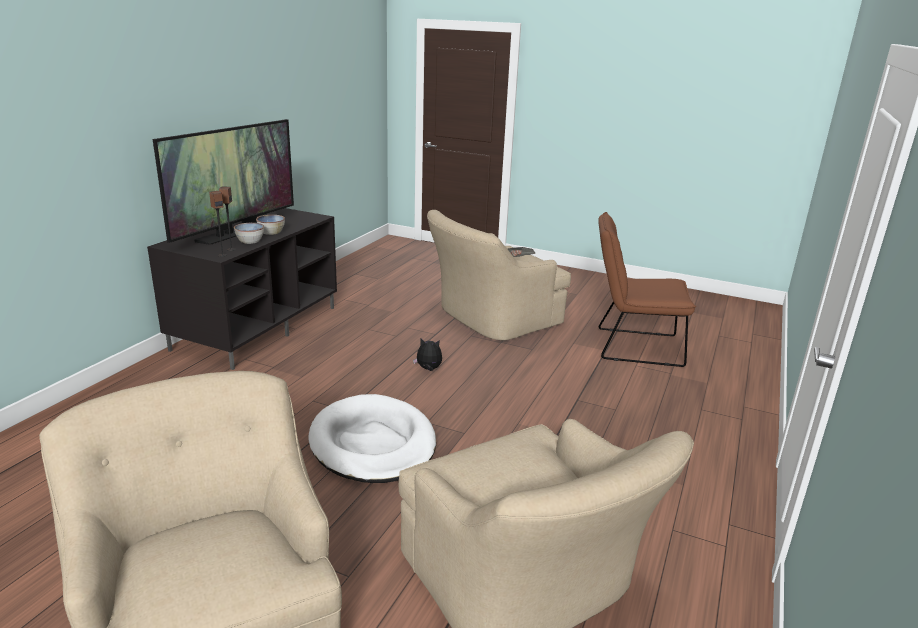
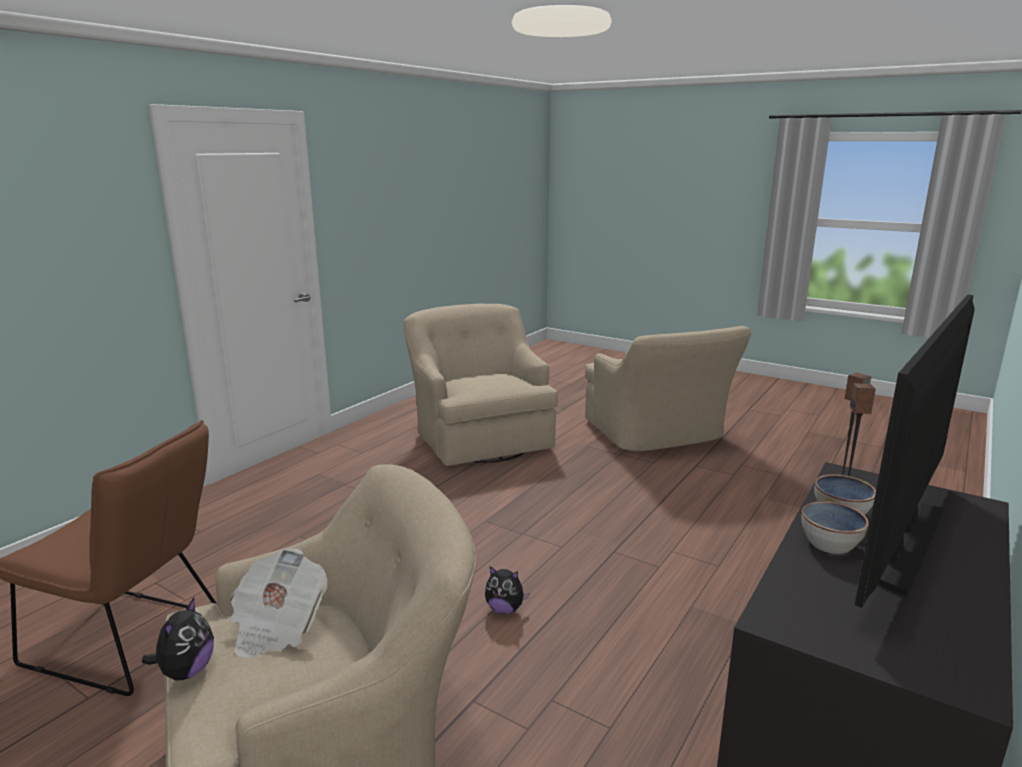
camera: 170 degrees left, 5 degrees down
white dog bed [308,394,436,483] -> none
none -> plush toy [142,598,214,680]

